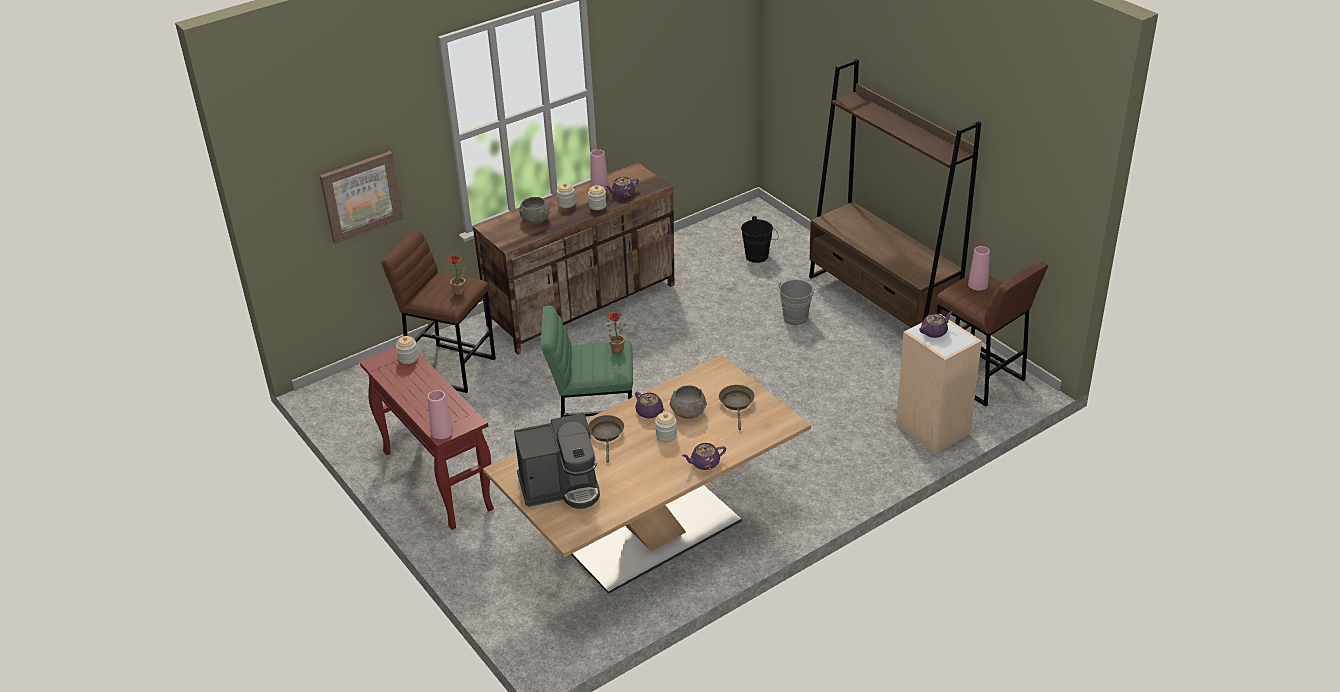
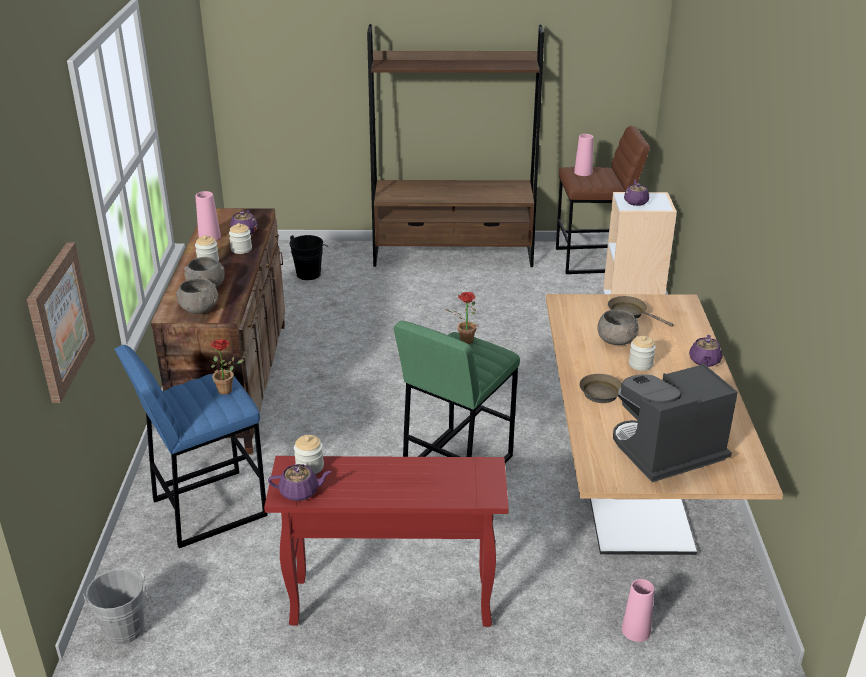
camera: 55 degrees left, 5 degrees down
brown stool [381,230,496,393] -> blue stool [114,345,268,548]
pink vase [427,390,453,439] -> pink vase moved to [622,579,654,642]
coffee machine [514,413,600,509] -> coffee machine turned 135 degrees counterclockwise [613,363,738,482]
purple teapot [635,392,665,418] -> purple teapot moved to [268,464,332,501]
grey bucket [777,279,814,326] -> grey bucket moved to [83,569,148,645]
none -> grey bowl [176,278,218,314]

